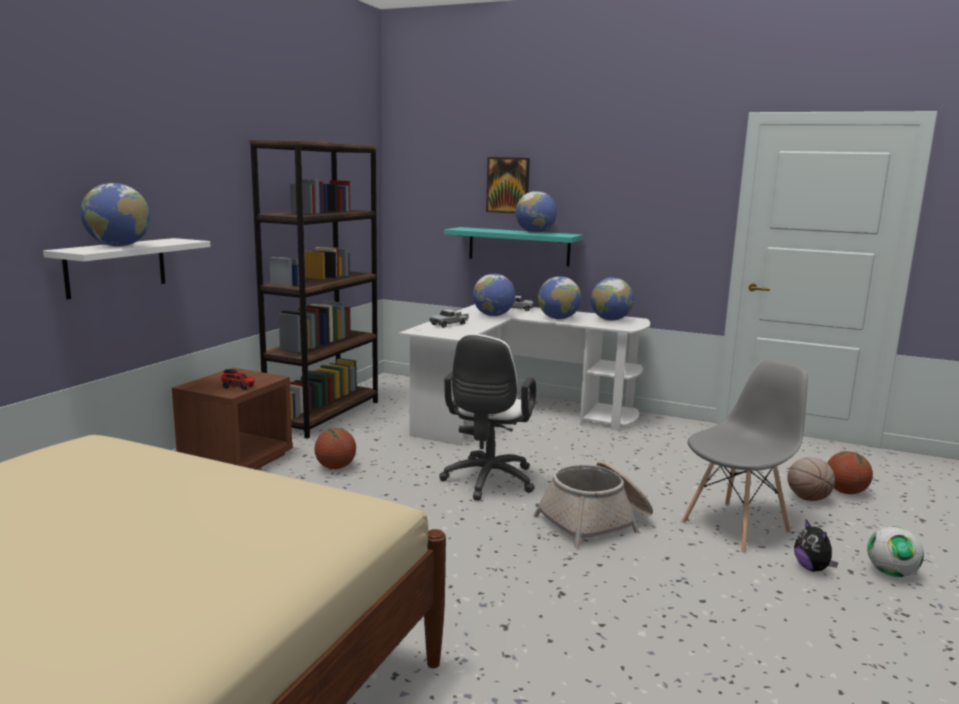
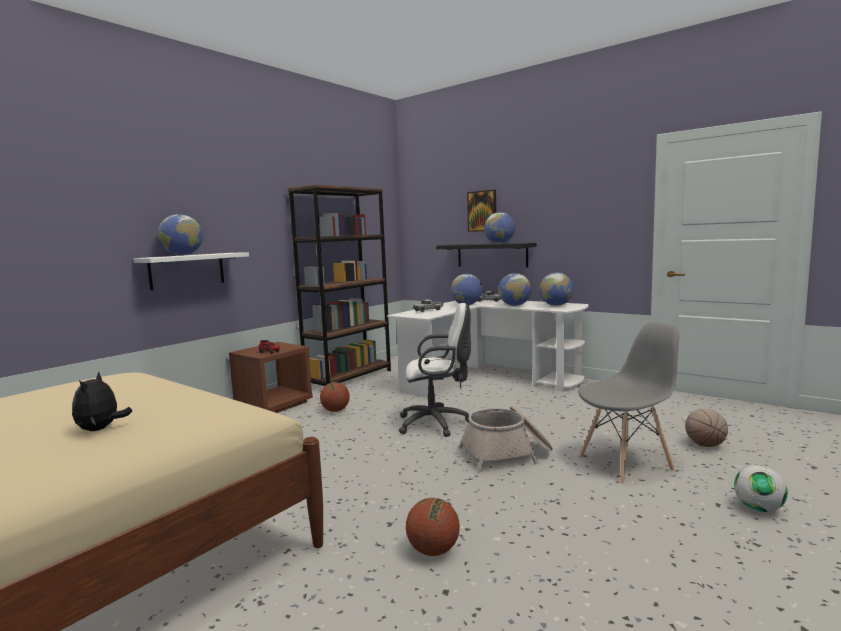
camera: 15 degrees right, 5 degrees down
white office chair [439,334,536,501] -> white office chair turned 120 degrees counterclockwise [399,303,471,437]
turquoise shelf [444,227,583,266] -> black shelf [436,243,537,268]
plush toy [794,520,838,571] -> plush toy moved to [72,371,132,431]
basketball [827,451,873,494] -> basketball moved to [406,498,460,556]

